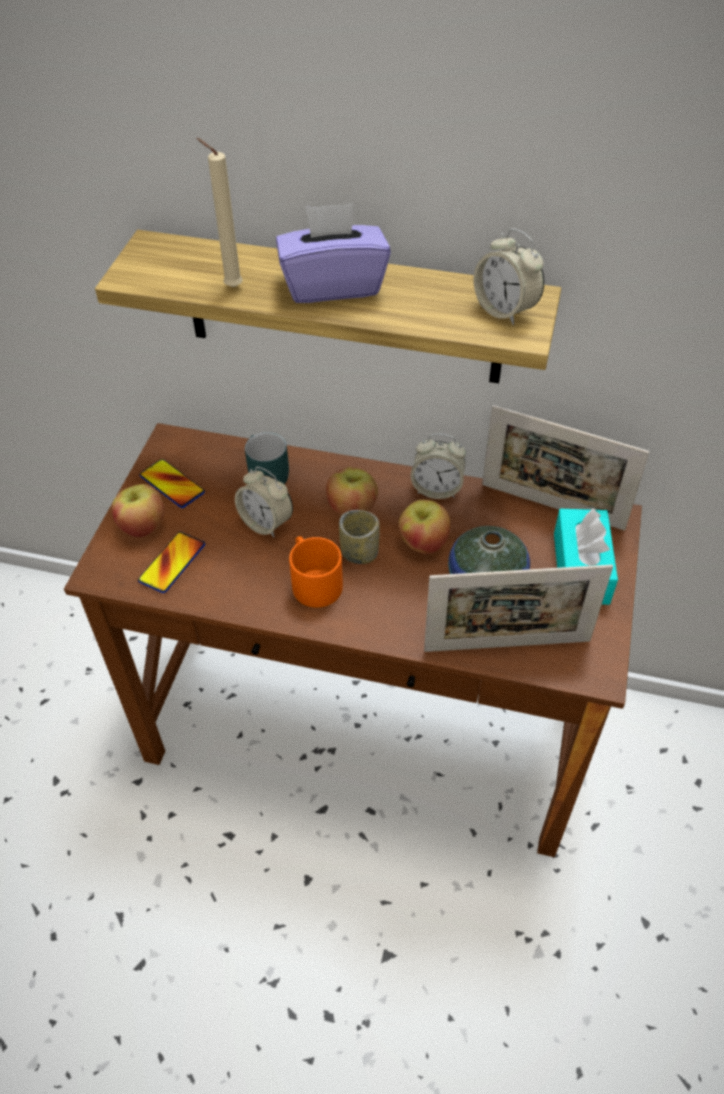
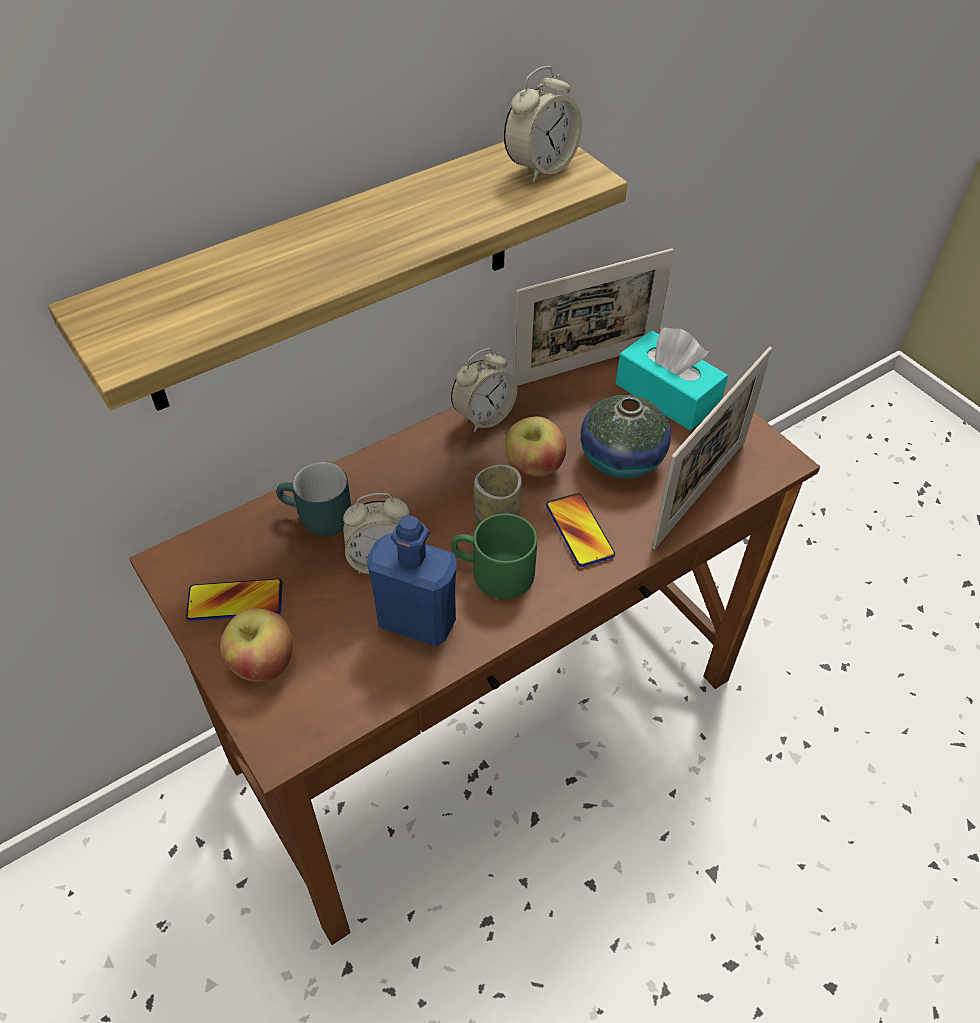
camera: 50 degrees left, 0 degrees up
phone [138,532,205,593] -> phone moved to [546,493,615,567]
beige candle [196,138,242,288] -> none
purple tissue box [276,203,391,303] -> none
orange mug [289,536,343,608] -> green mug [451,513,537,599]
apple [326,467,378,516] -> none
alarm clock [474,228,544,325] -> alarm clock turned 45 degrees counterclockwise [504,66,582,182]
none -> blue bottle [367,515,457,647]

